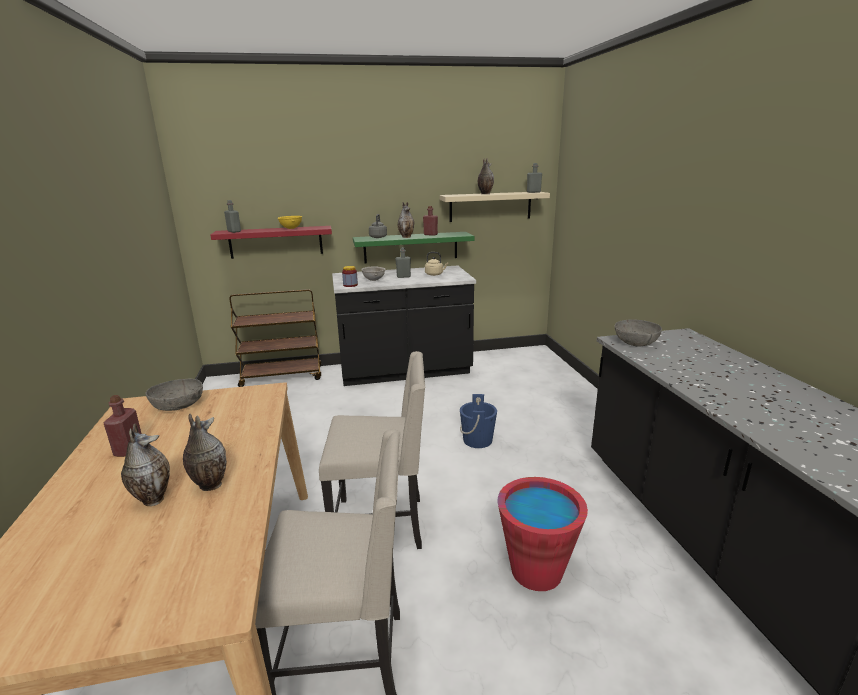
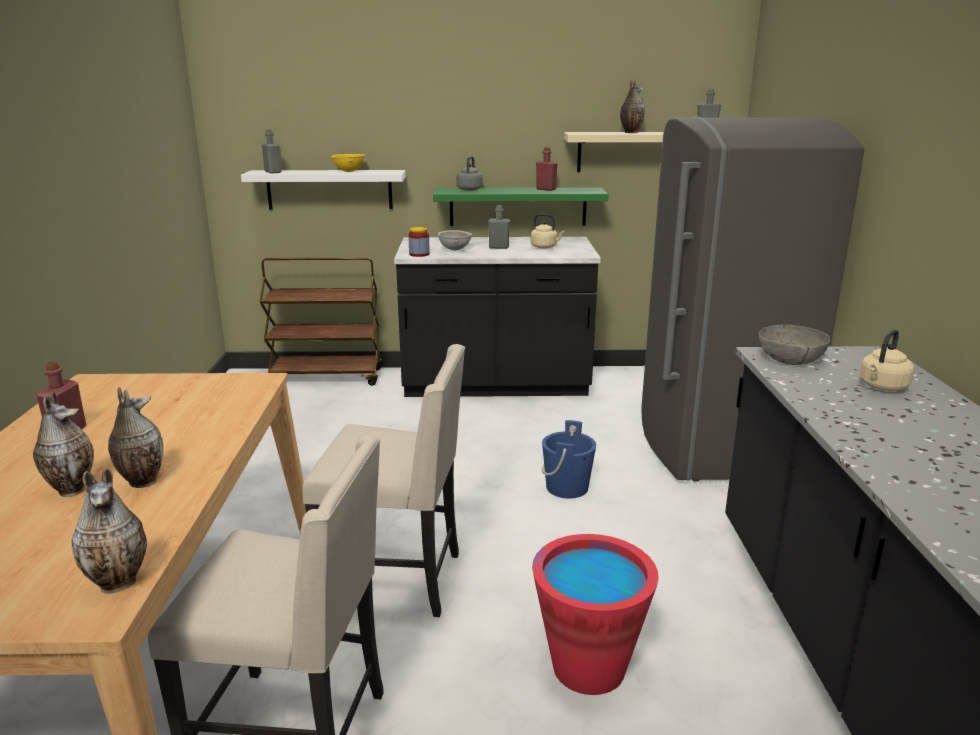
camera: 10 degrees right, 0 degrees up
grey bowl [146,379,203,411] -> none
red shelf [211,226,332,259] -> white shelf [241,170,406,209]
vase [398,202,415,238] -> vase moved to [72,468,147,594]
none -> grey fridge [641,117,864,482]
none -> beige kettle [860,329,914,391]

